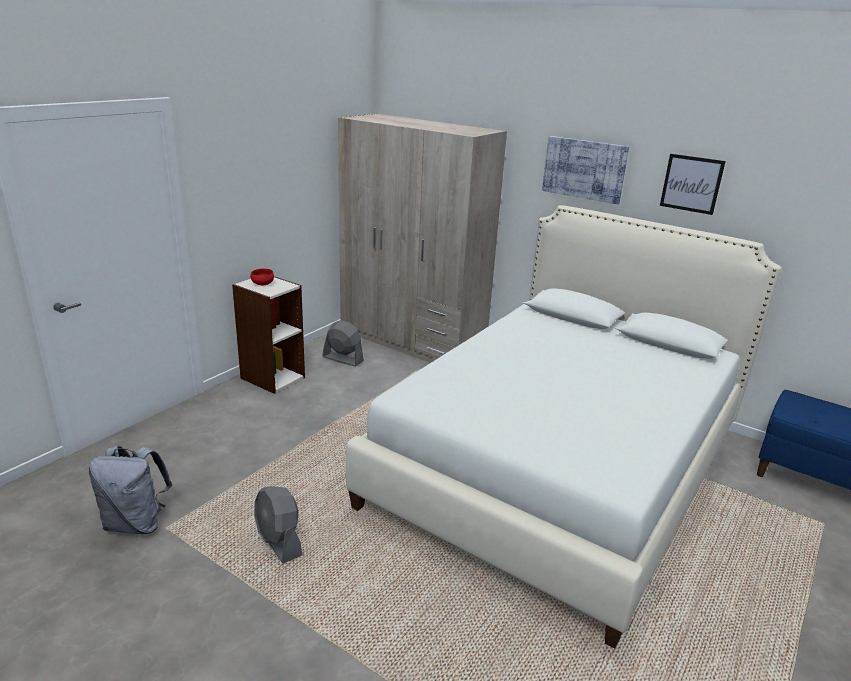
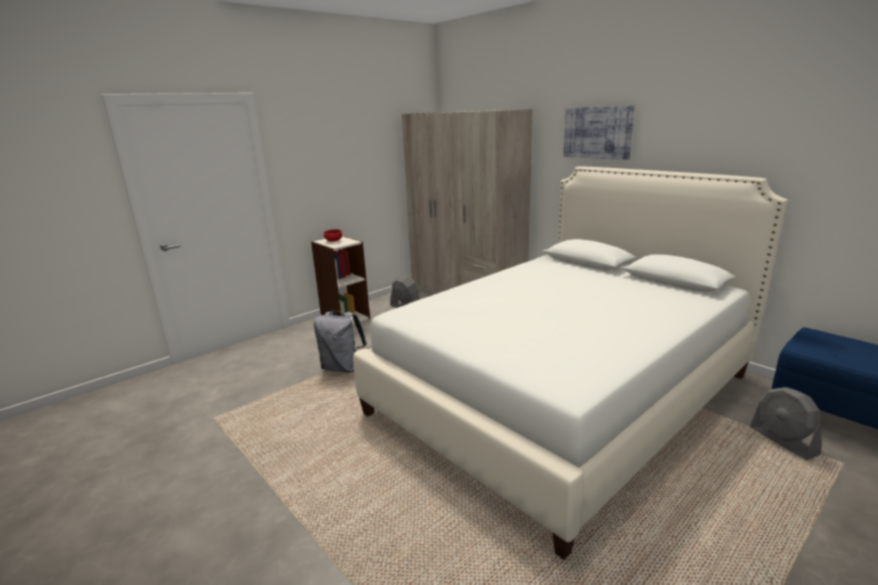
camera: 15 degrees right, 5 degrees down
grey backpack [89,445,172,534] -> grey backpack moved to [314,311,367,373]
grey fan [255,486,302,564] -> grey fan moved to [750,387,822,460]
picture [660,154,726,215] -> none

